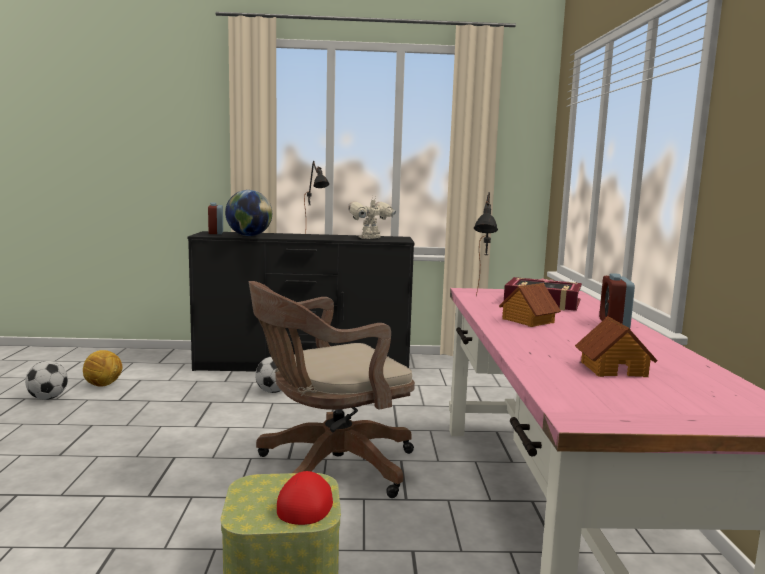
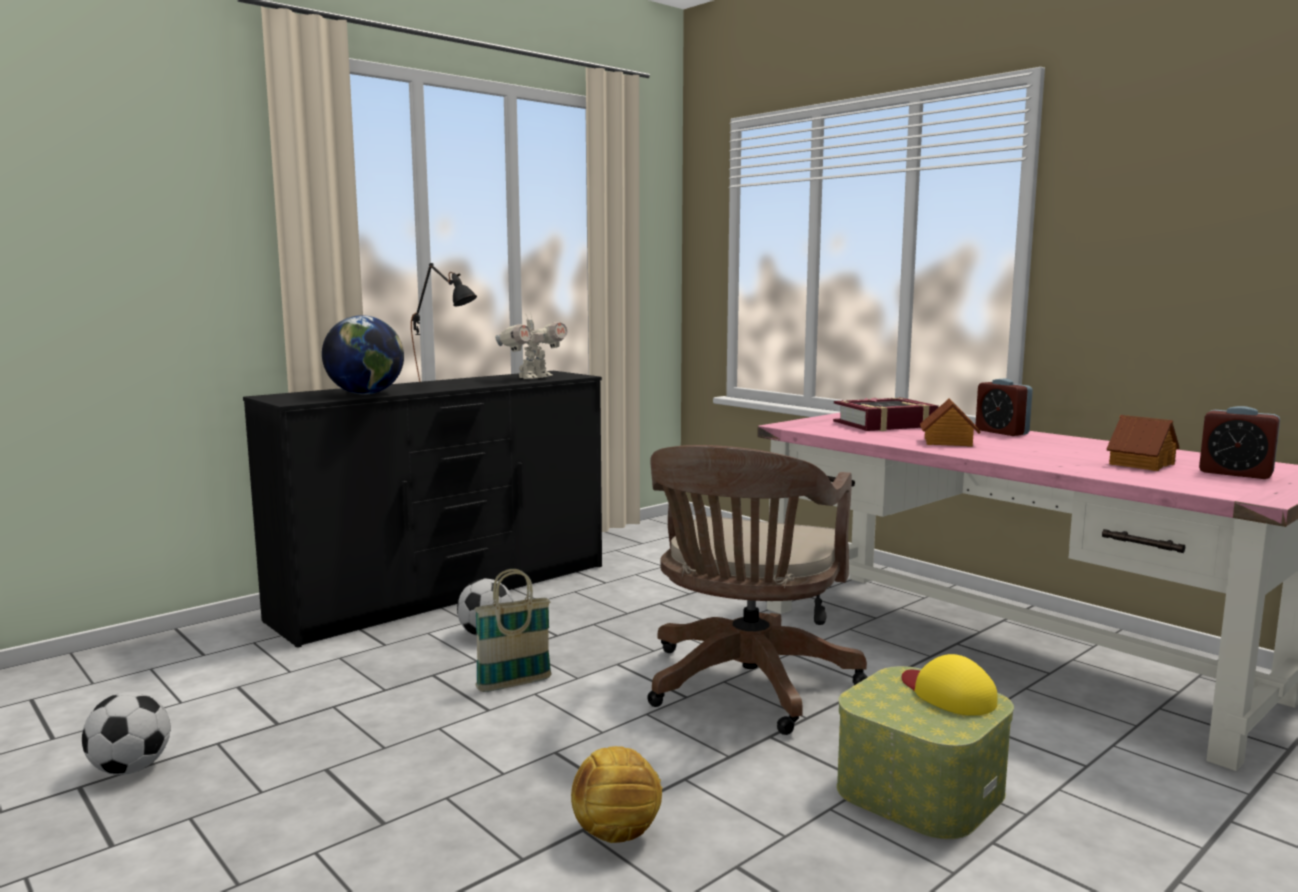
camera: 40 degrees left, 0 degrees up
football [83,350,122,387] -> football moved to [571,746,663,843]
alarm clock [208,202,223,234] -> alarm clock moved to [1199,406,1280,479]
red cap [277,471,333,525] -> yellow cap [902,654,997,716]
toy robot [348,196,396,239] -> toy robot turned 150 degrees counterclockwise [495,315,568,379]
black table lamp [474,192,498,296] -> none
none -> basket [474,569,552,692]

